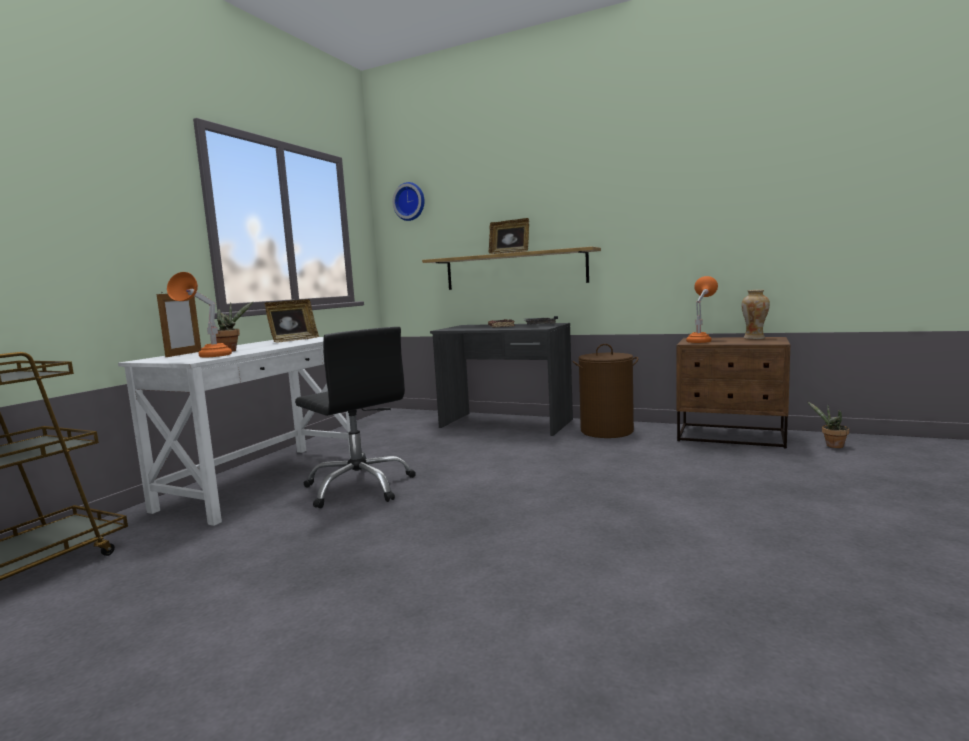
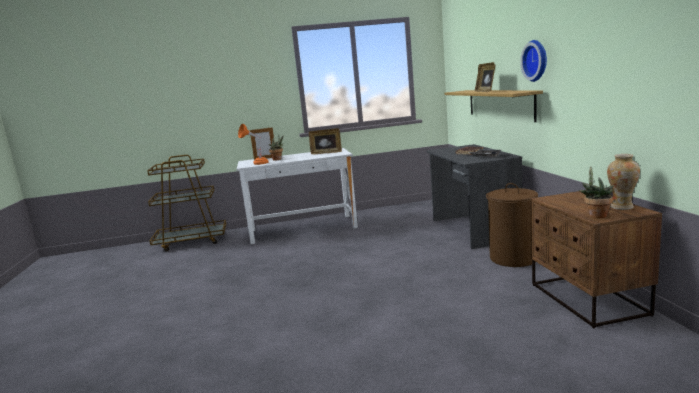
camera: 55 degrees right, 5 degrees up
black office chair [295,327,416,508] -> none
wall clock [392,182,425,221] -> wall clock moved to [520,40,547,82]
orange table lamp [686,276,718,343] -> none
potted plant [807,401,849,448] -> potted plant moved to [579,166,614,218]

